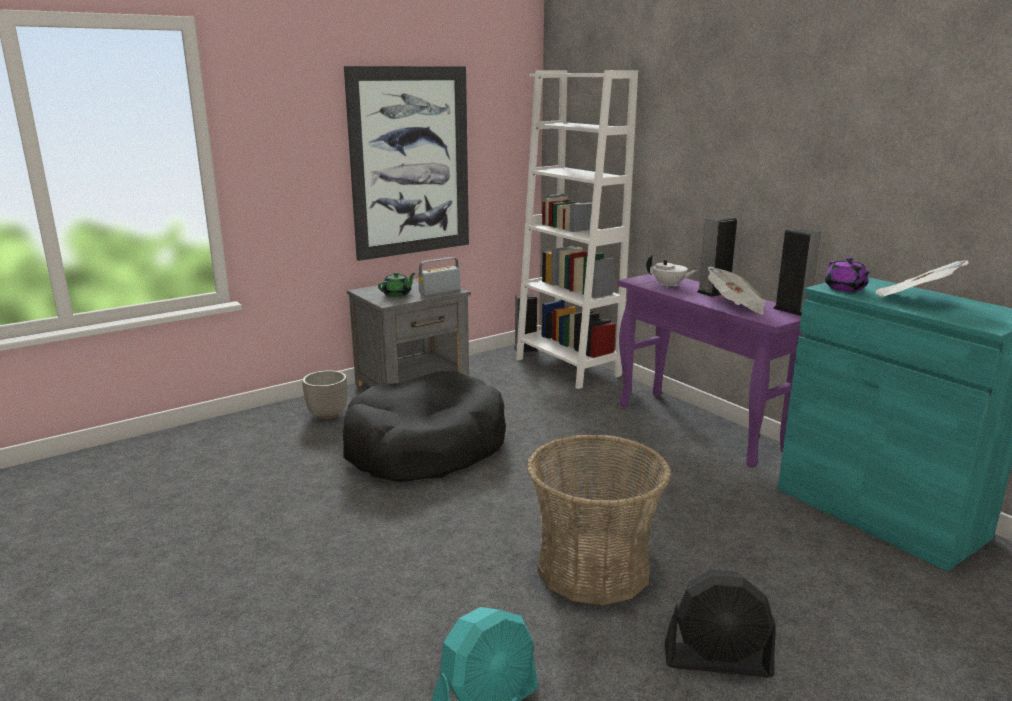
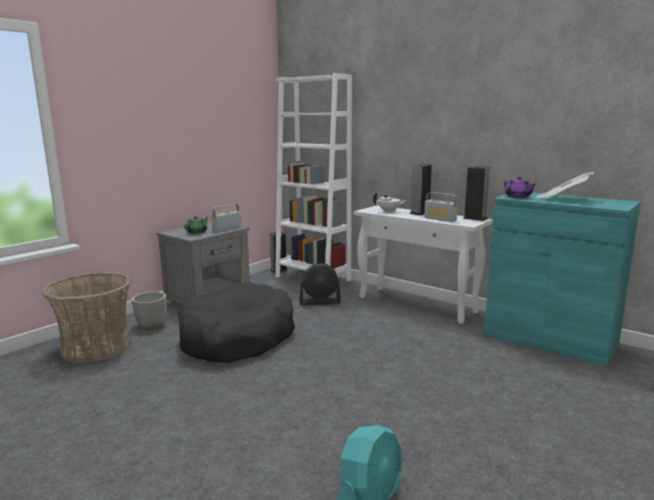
camera: 15 degrees left, 5 degrees down
picture [344,66,469,261] -> none
basket [527,434,672,605] -> basket moved to [41,272,132,363]
purple console table [617,274,803,468] -> white console table [354,205,493,324]
black fan [665,570,776,678] -> black fan moved to [299,263,341,305]
newspaper [708,267,766,314] -> radio [424,192,458,222]

